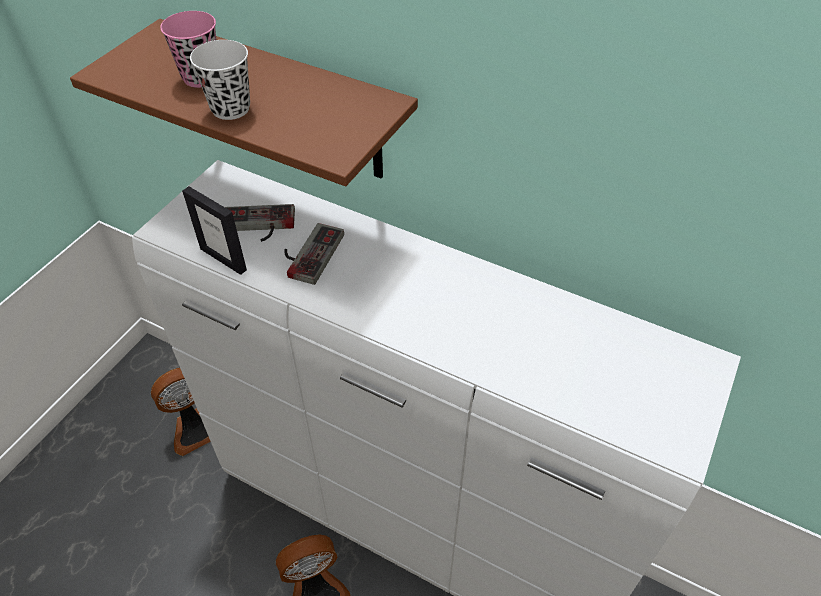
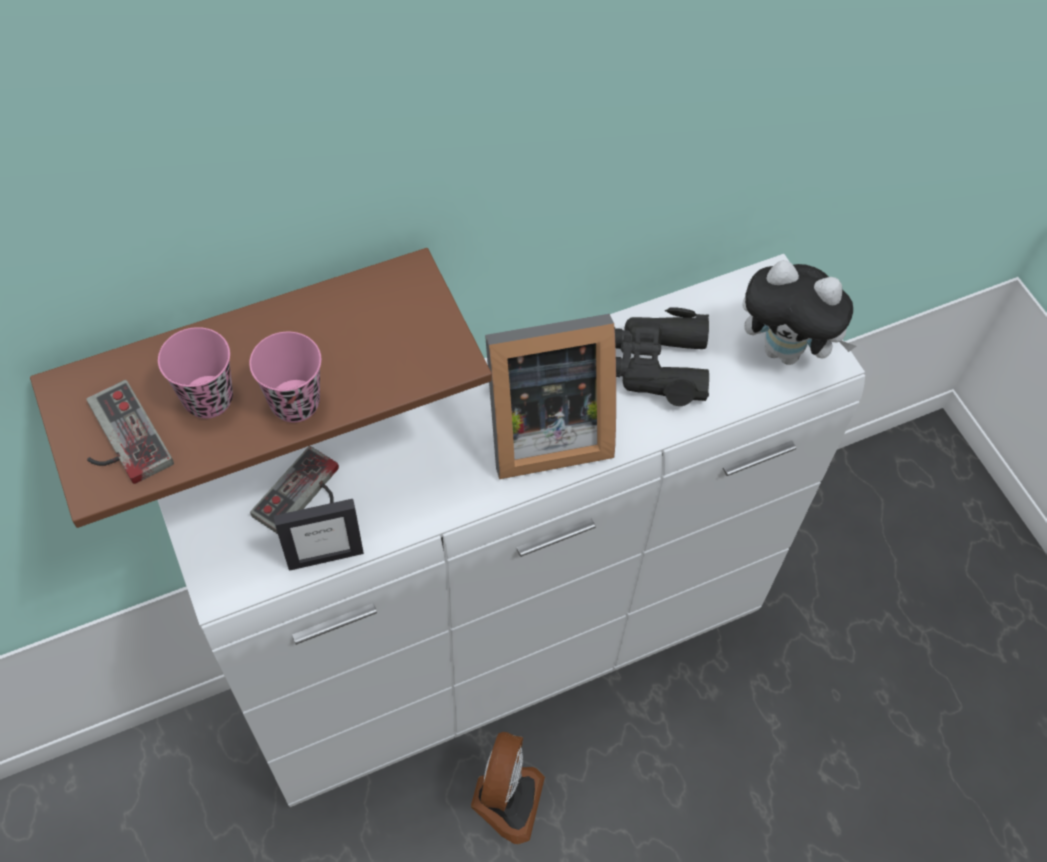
camera: 55 degrees left, 10 degrees up
fan [151,368,211,456] -> none
white cup [190,40,250,120] -> pink cup [249,332,321,422]
game controller [284,223,344,285] -> game controller moved to [86,380,174,484]
none -> picture frame [485,314,616,479]
none -> black binoculars [614,307,709,406]
none -> plush toy [742,260,856,365]

